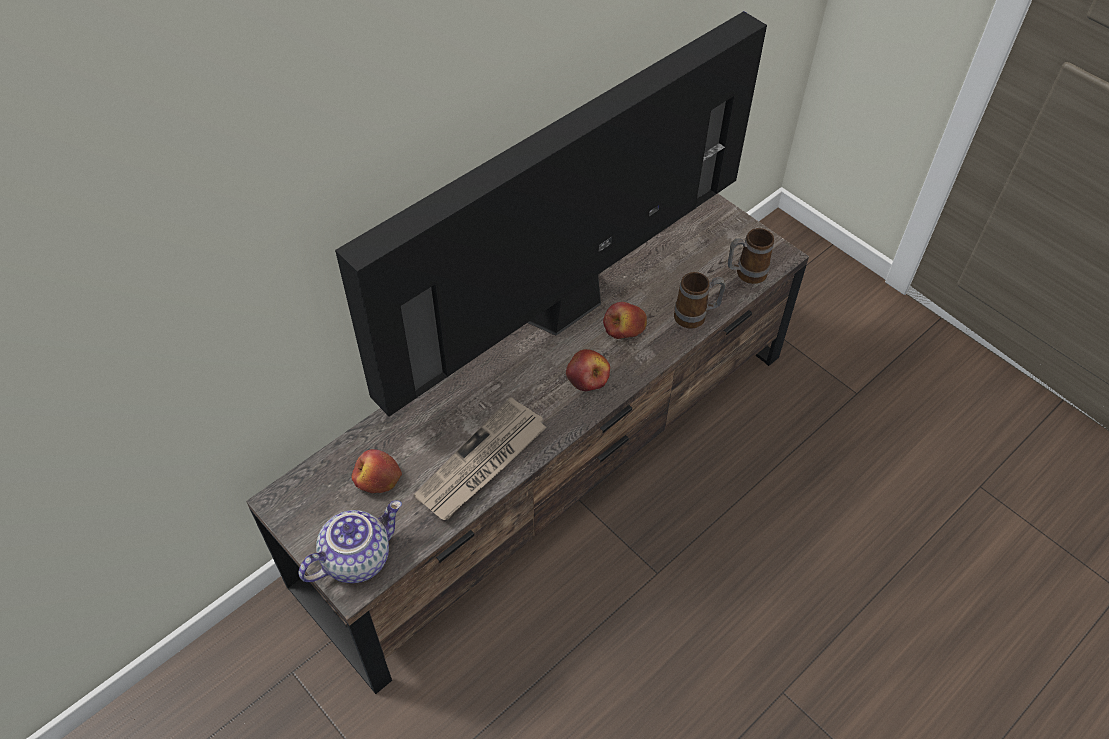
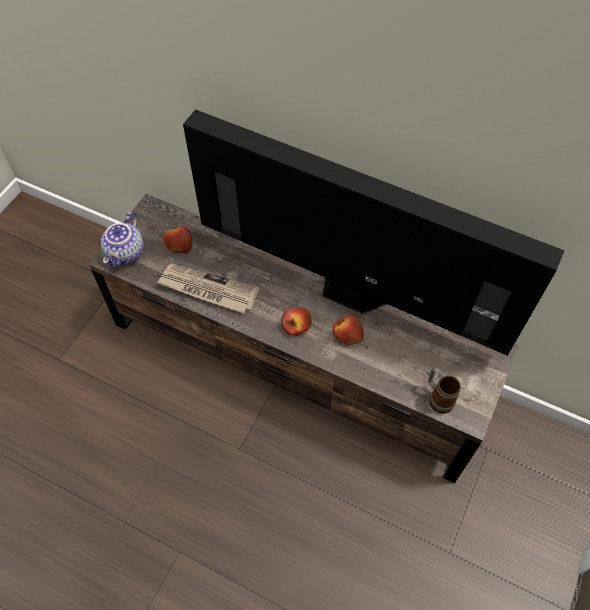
camera: 70 degrees right, 5 degrees up
teapot [299,500,402,583] -> teapot turned 75 degrees clockwise [101,212,144,268]
mug [674,272,726,329] -> none

